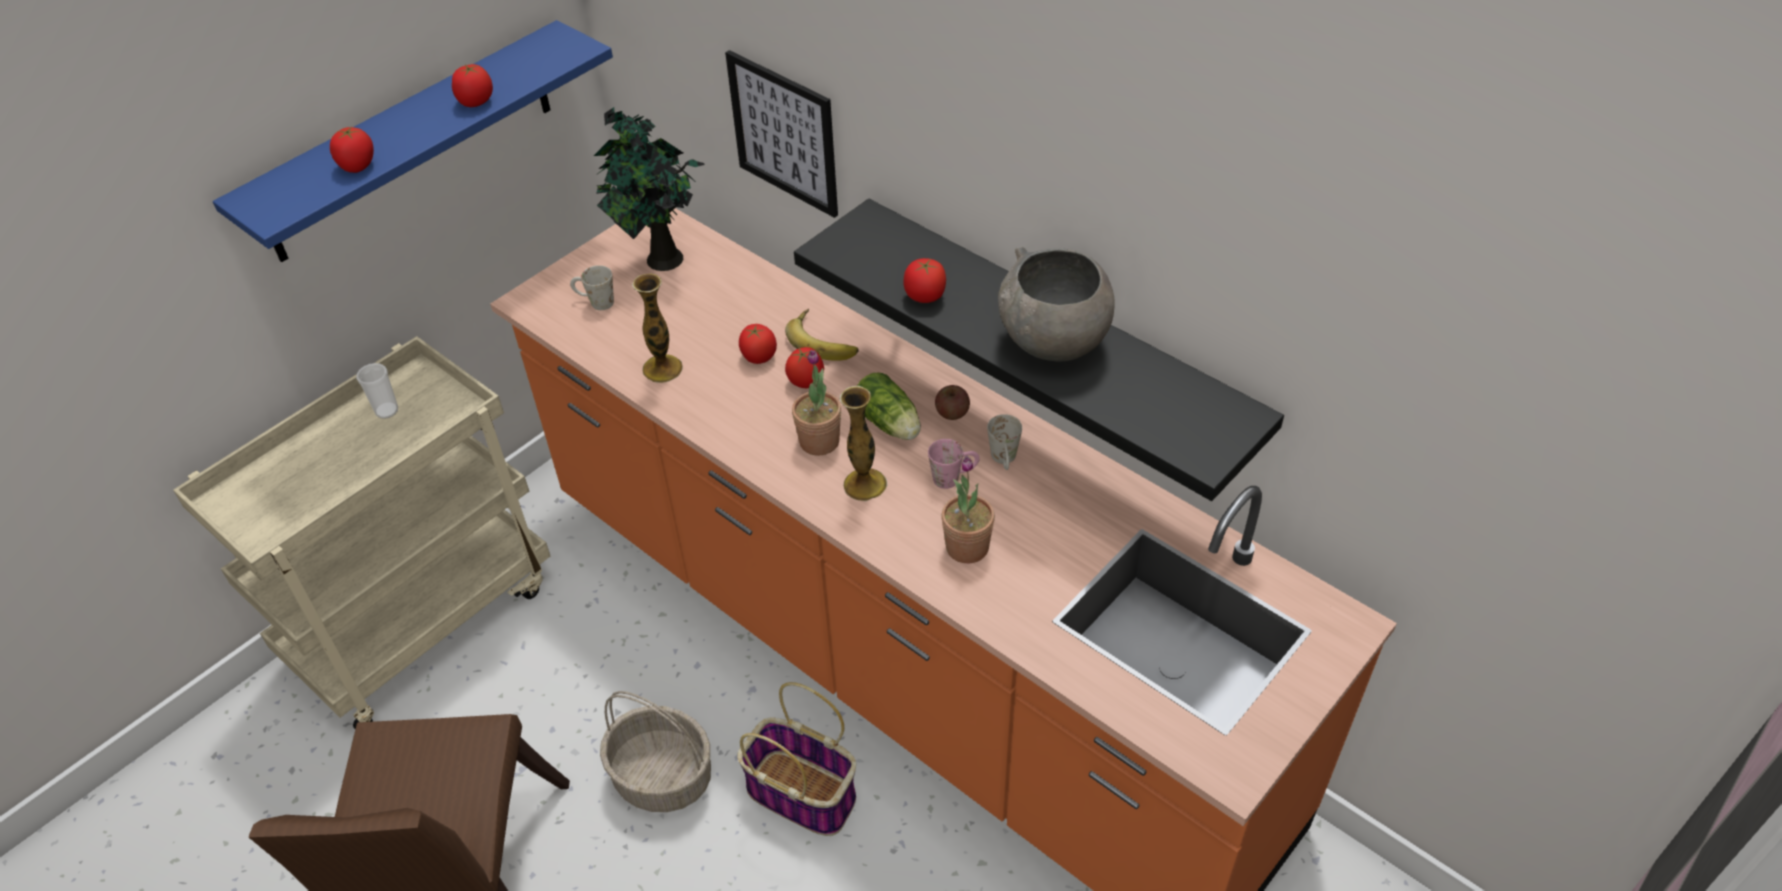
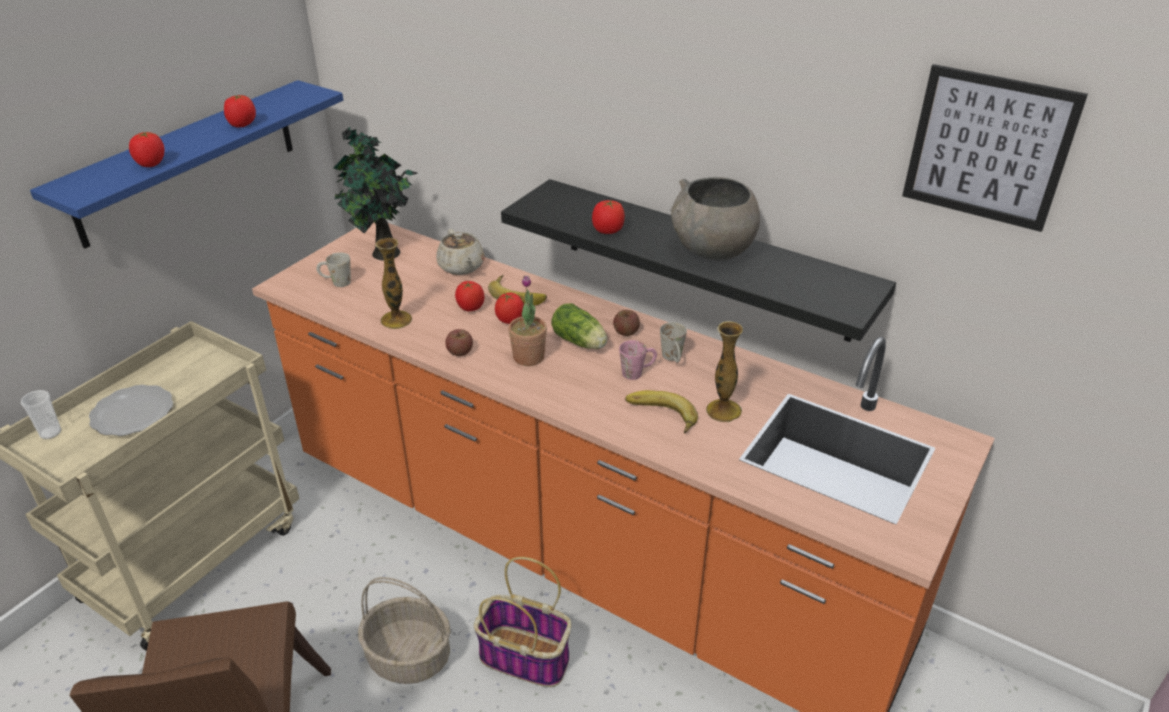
camera: 10 degrees left, 10 degrees down
cup [356,363,398,419] -> cup moved to [21,390,61,439]
picture [725,50,838,218] -> picture moved to [902,64,1088,232]
vase [839,386,887,501] -> vase moved to [706,321,743,422]
potted plant [941,456,995,564] -> banana [625,390,698,433]
none -> plate [89,385,173,436]
none -> beige teapot [436,229,485,275]
none -> apple [445,329,473,356]

